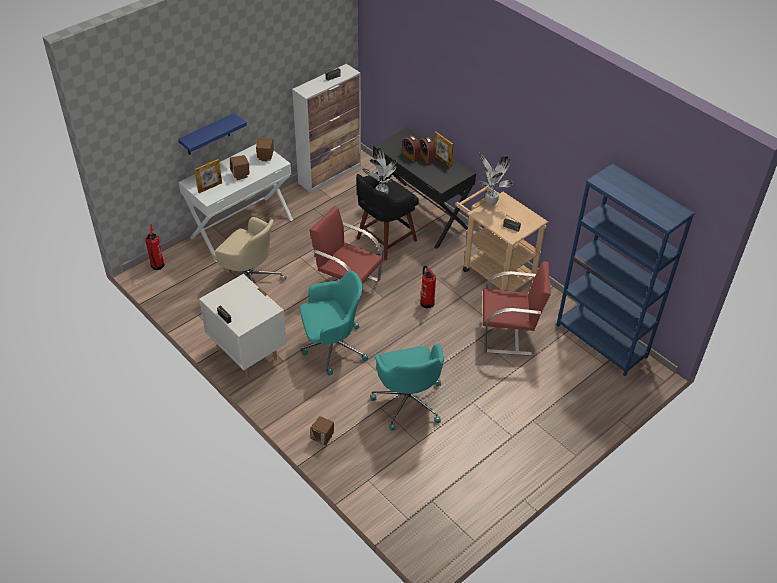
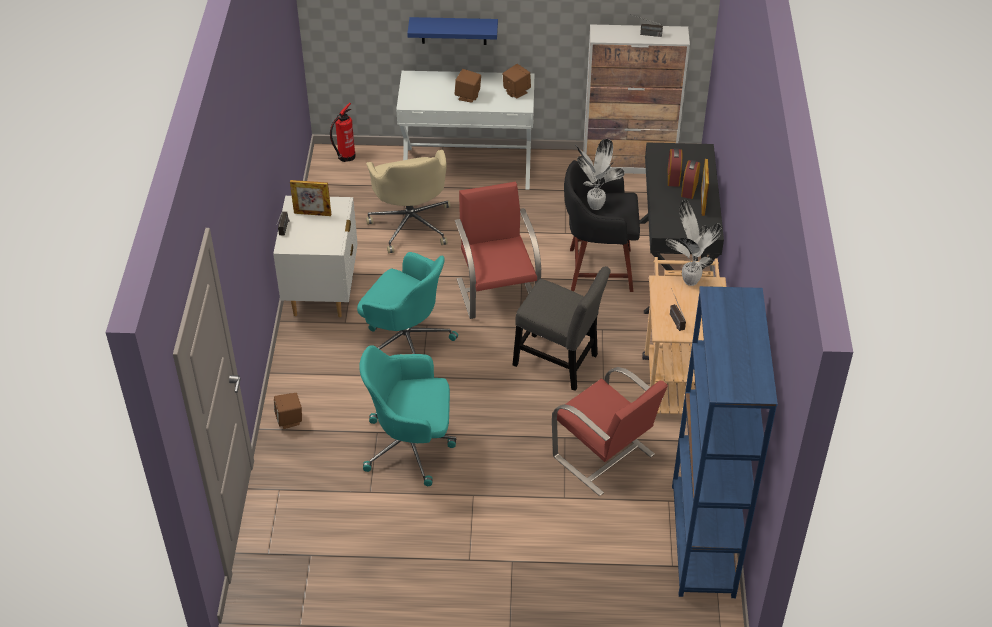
camera: 45 degrees right, 0 degrees up
picture frame [194,159,222,193] -> picture frame moved to [290,180,331,216]
turquoise office chair [370,343,444,431] -> turquoise office chair turned 60 degrees clockwise [359,345,456,486]
fire extinguisher [421,265,436,309] -> grey chair [513,266,611,391]

